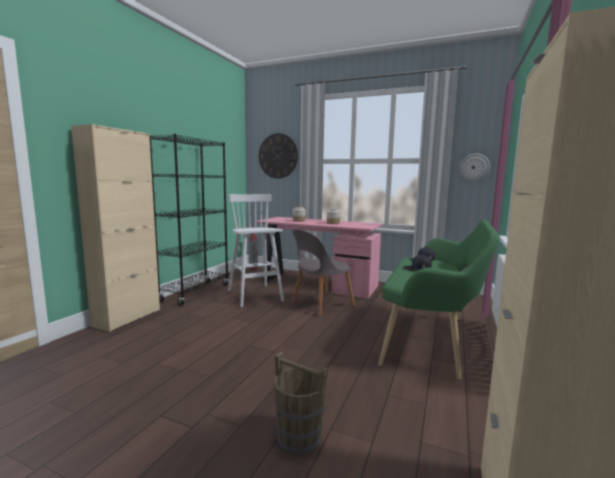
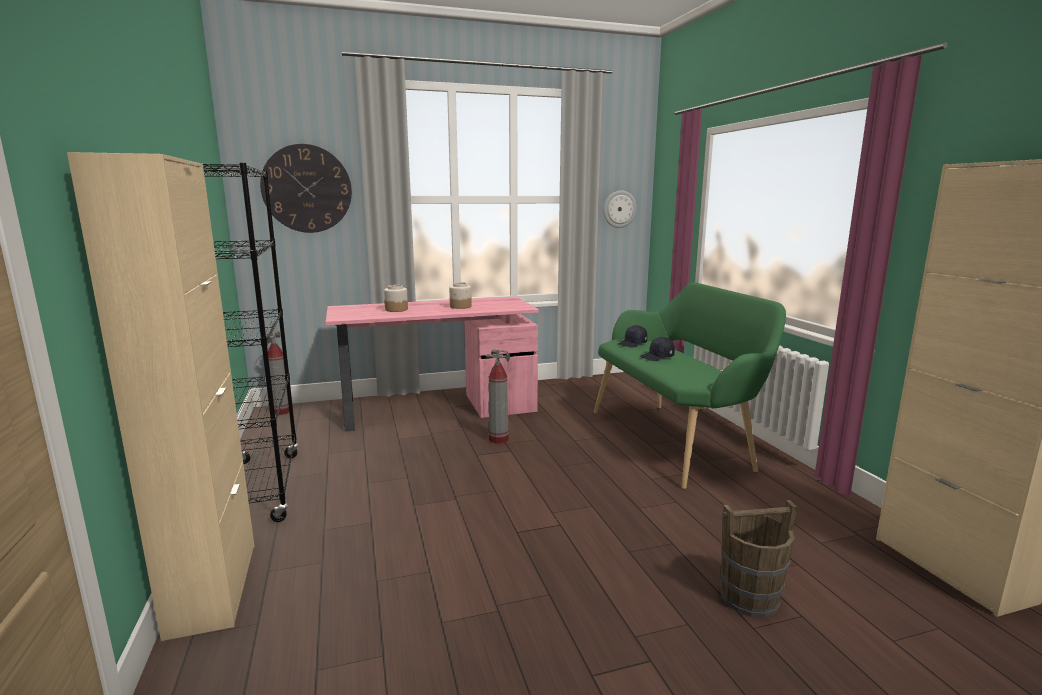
camera: 40 degrees left, 5 degrees up
white stool [228,194,284,307] -> none
grey chair [292,229,355,316] -> fire extinguisher [486,349,510,443]

